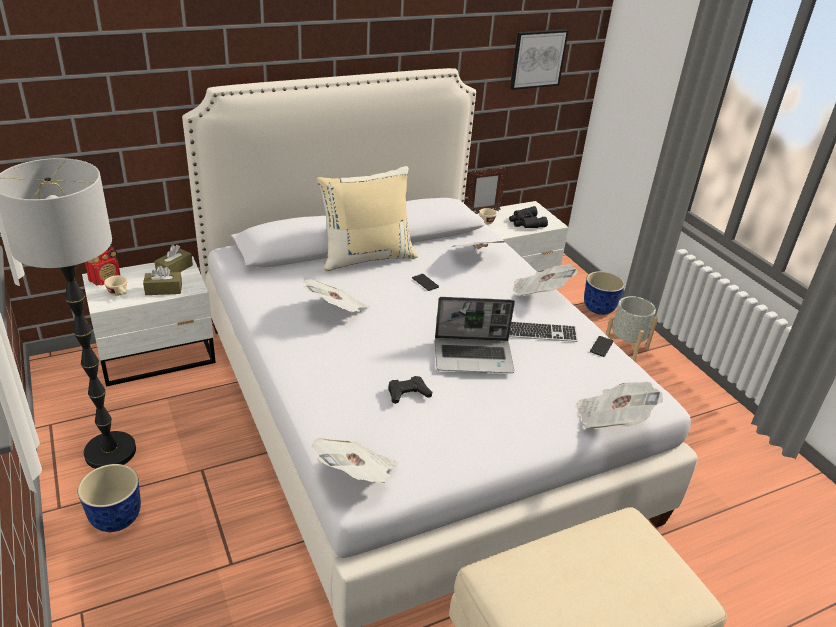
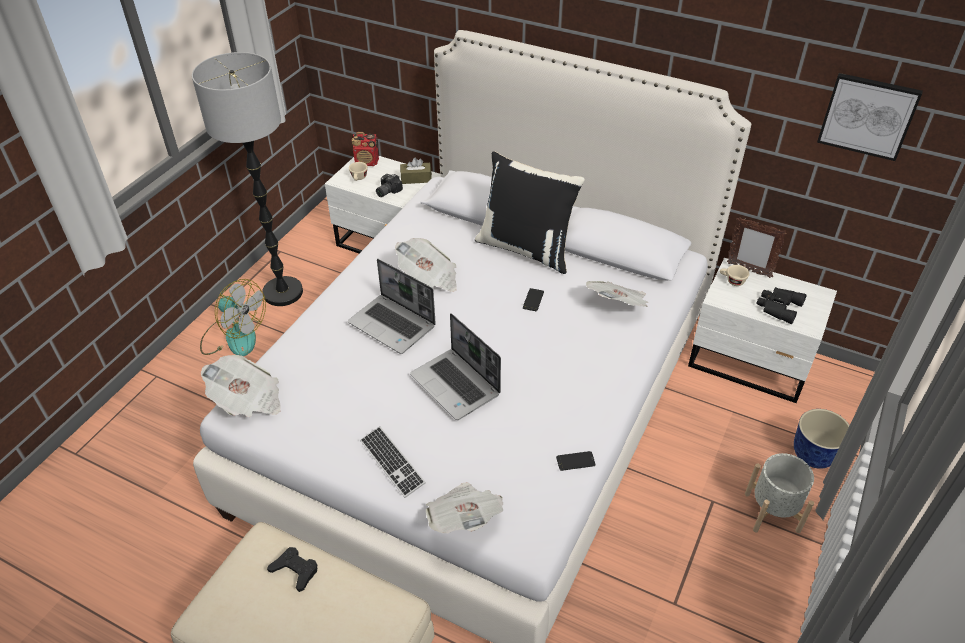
camera: 55 degrees right, 10 degrees up
planter [78,464,141,532] -> fan [200,279,266,356]
brown tissue box [143,266,182,295] -> camera [376,174,403,197]
beige pillow [316,166,418,271] -> black pillow [475,151,585,274]
black game controller [388,376,432,404] -> black game controller moved to [267,547,317,592]
keyboard [509,321,578,342] -> keyboard moved to [360,426,426,498]
newspaper [514,264,578,296] -> none
none -> laptop [348,259,436,354]

